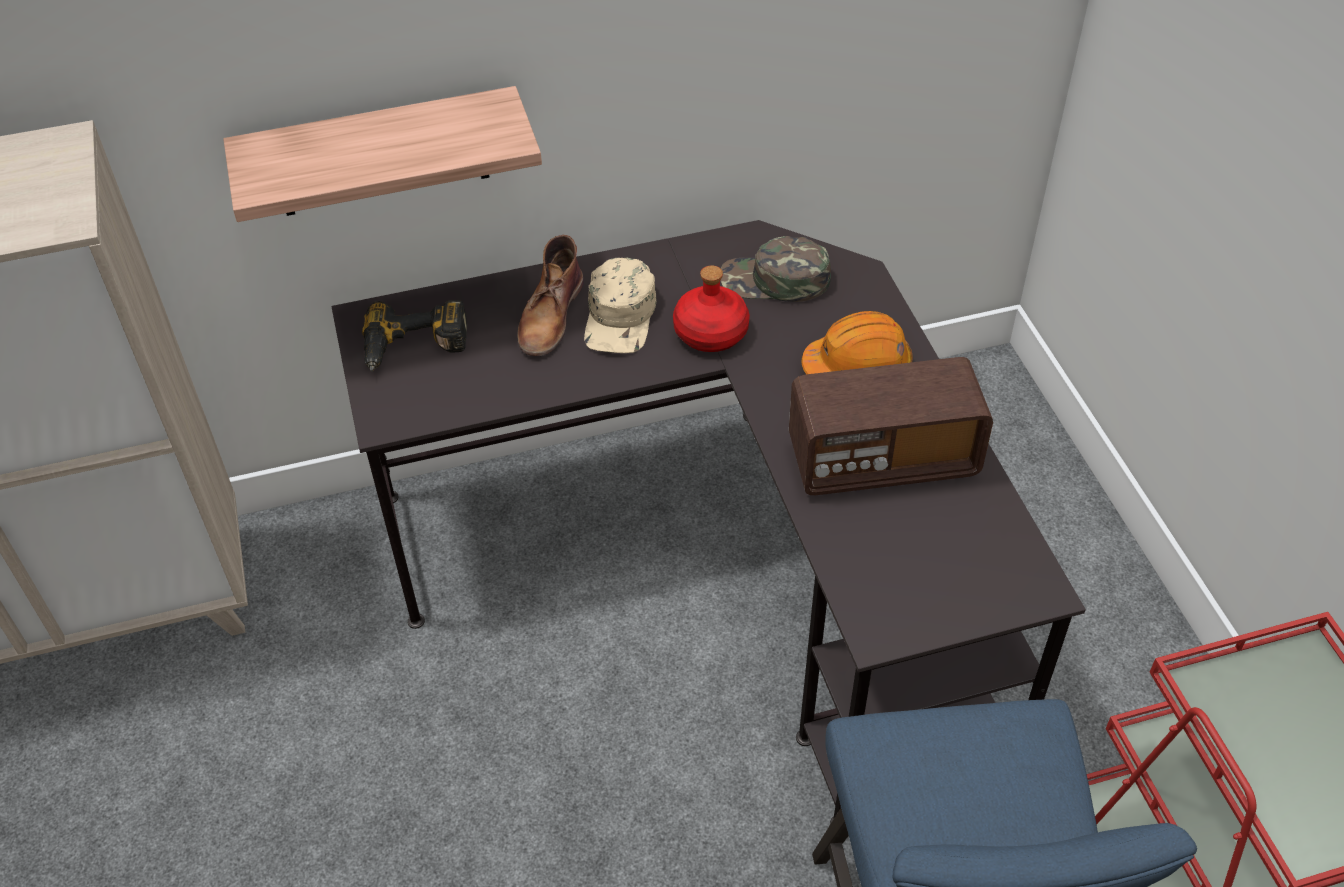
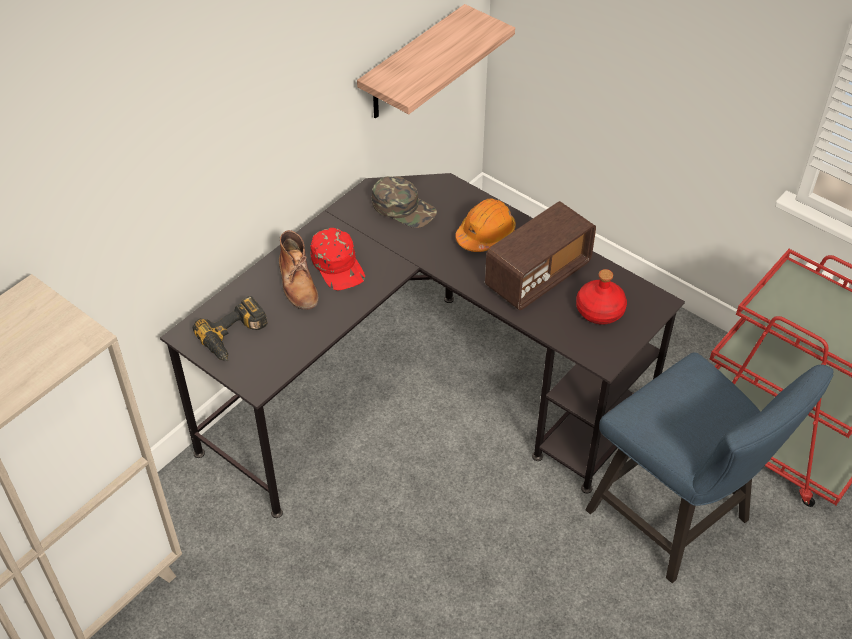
camera: 35 degrees left, 0 degrees up
shelf [223,86,542,222] -> shelf moved to [357,4,515,119]
beige cap [584,258,657,353] -> red cap [311,228,365,290]
red bottle [673,265,750,352] -> red bottle moved to [576,269,627,325]
green cap [720,236,831,302] -> green cap turned 120 degrees counterclockwise [372,176,437,228]

